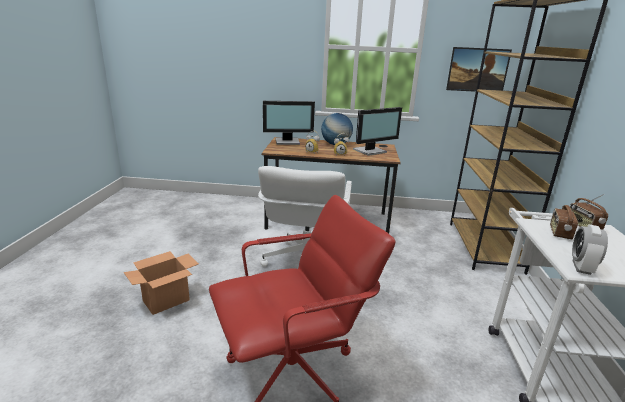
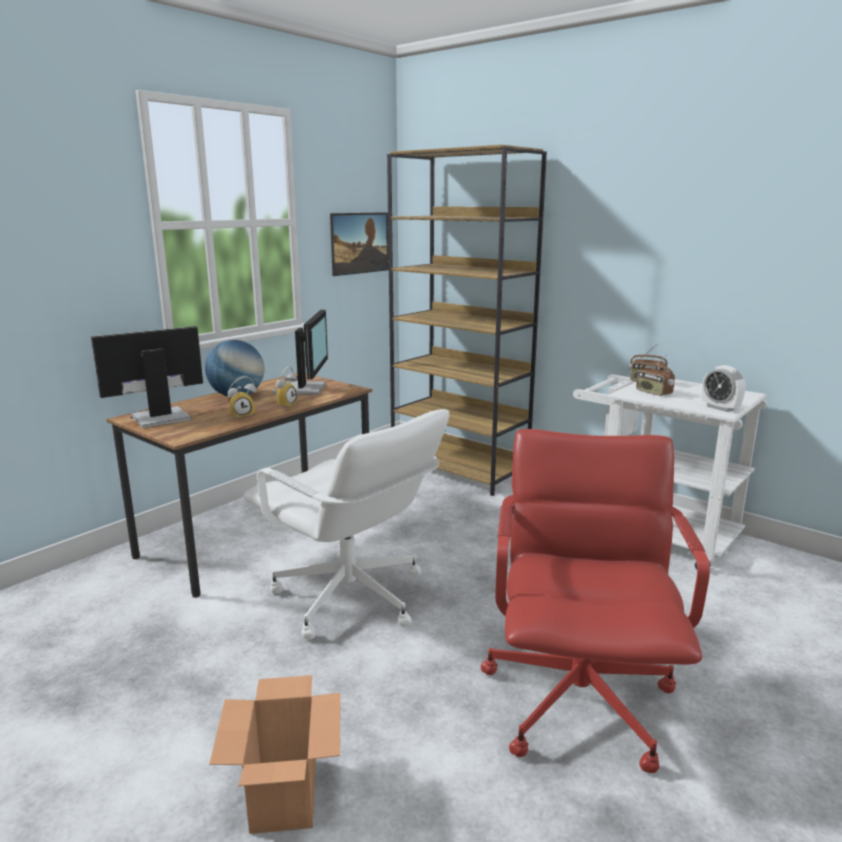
camera: 55 degrees left, 5 degrees down
monitor [263,101,315,145] -> monitor turned 150 degrees counterclockwise [91,326,203,428]

